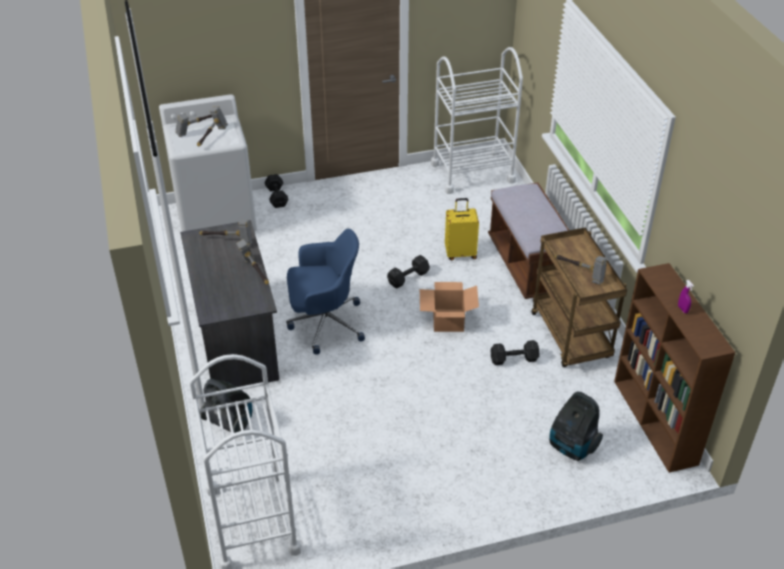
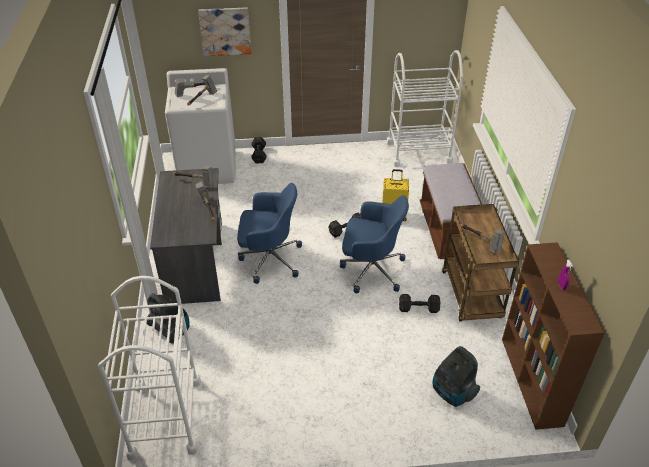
camera: 10 degrees right, 0 degrees up
cardboard box [420,282,479,332] -> blue office chair [340,195,409,293]
none -> picture [198,7,252,56]

